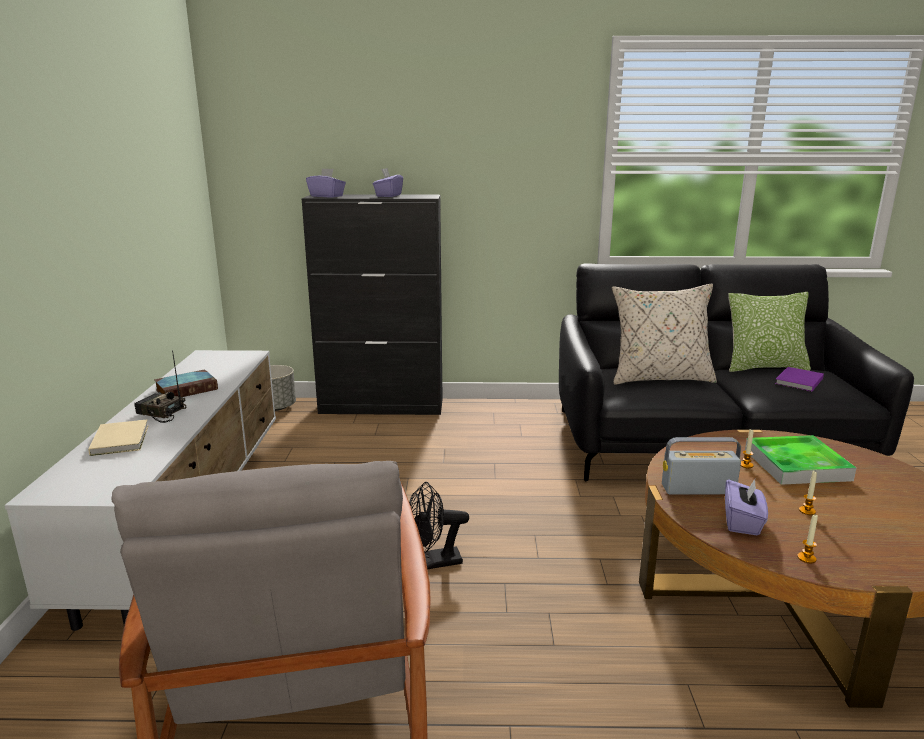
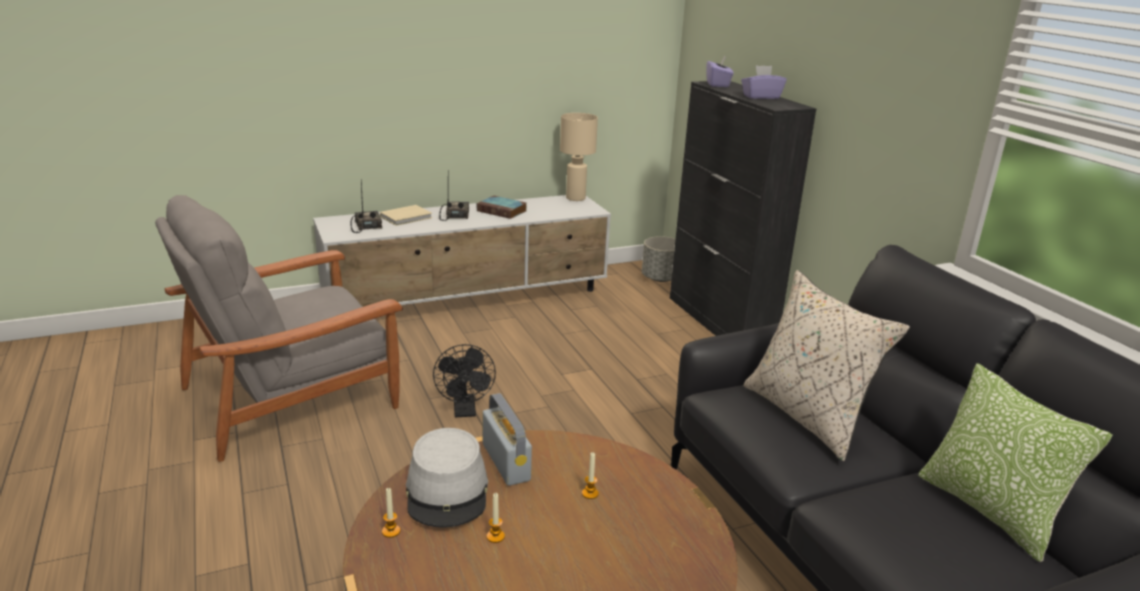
camera: 65 degrees right, 5 degrees up
black fan [409,482,469,570] -> black fan turned 150 degrees counterclockwise [433,344,496,417]
purple tissue box [725,479,768,535] -> grey hat [406,428,488,527]
tray [745,435,856,485] -> none
purple book [775,367,824,392] -> none
none -> radio [351,181,382,233]
none -> beige table lamp [560,113,598,201]

